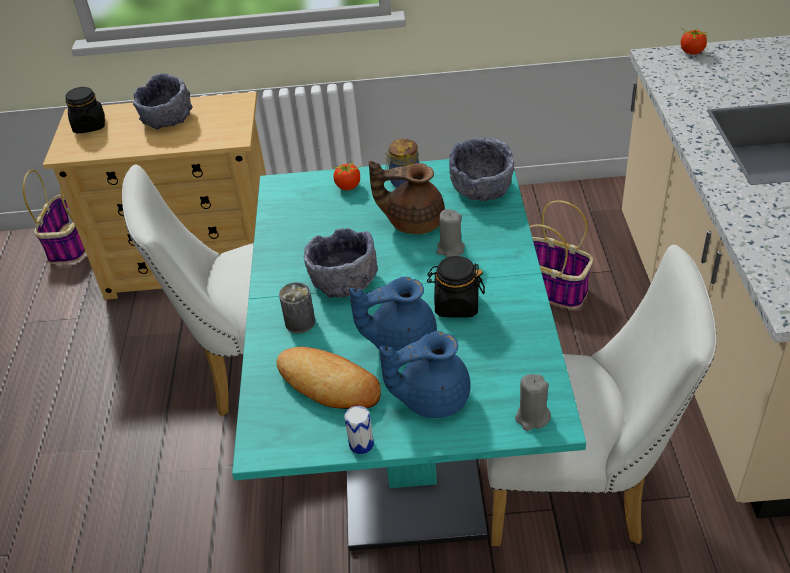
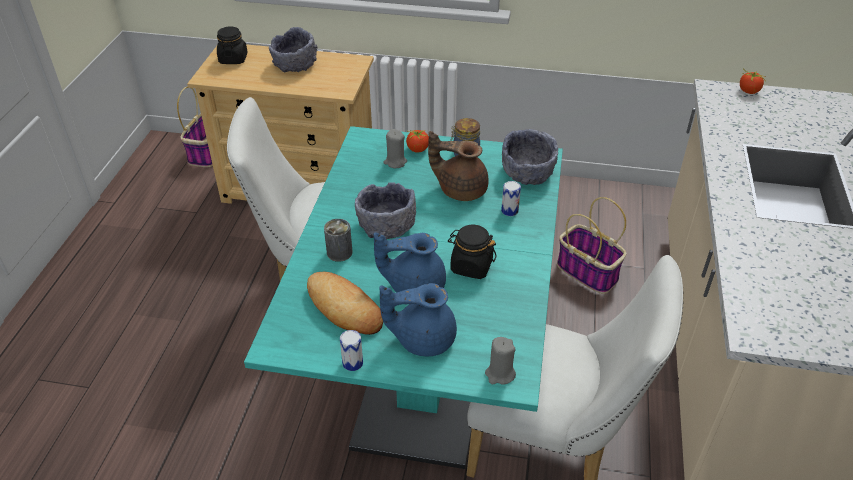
camera: 10 degrees right, 0 degrees up
grey candle [436,209,465,257] -> grey candle moved to [383,129,407,168]
none -> can [501,181,521,216]

